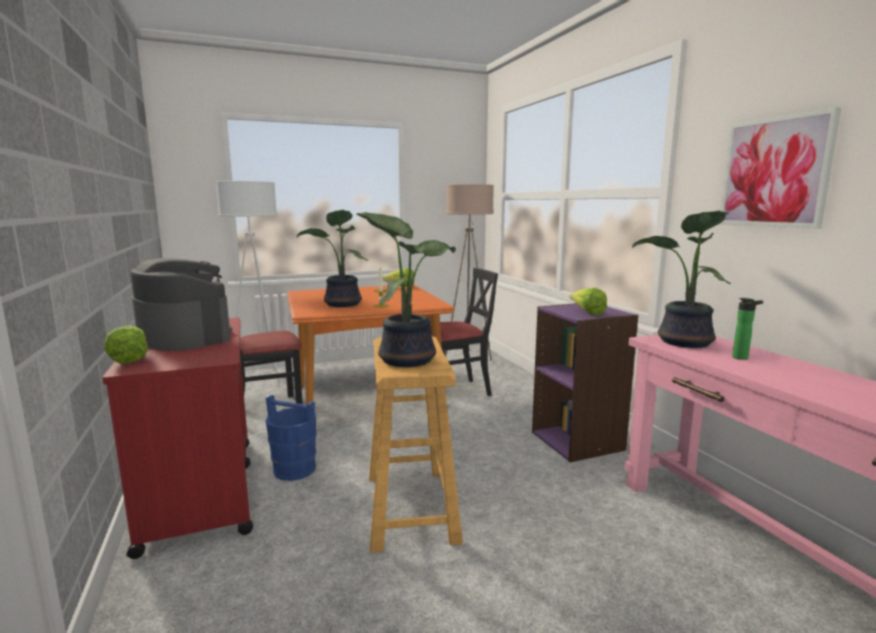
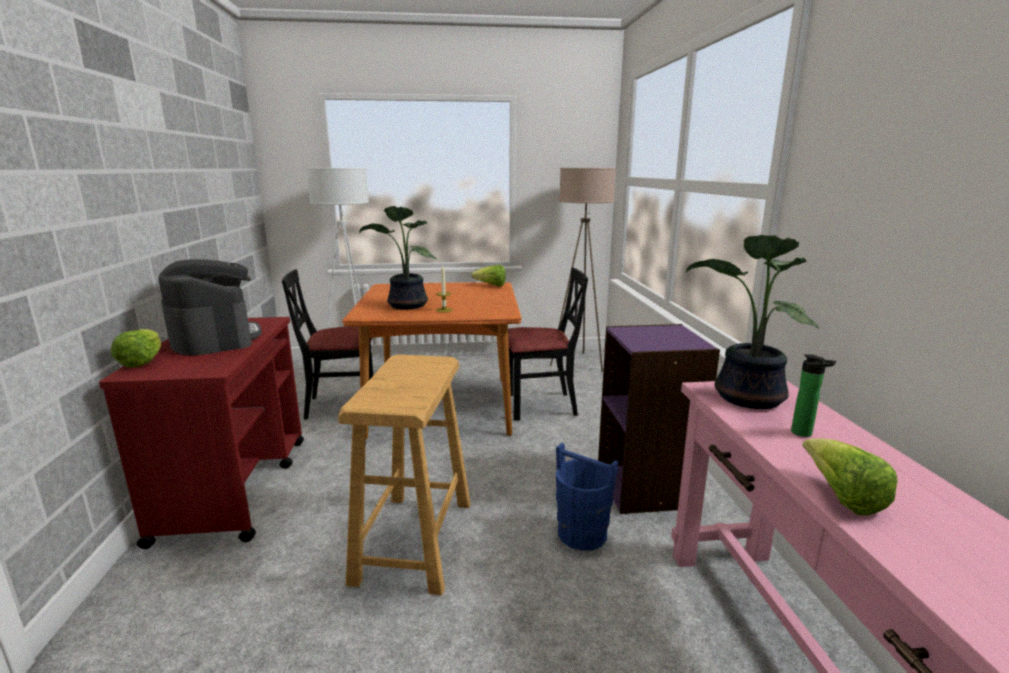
camera: 15 degrees right, 5 degrees up
blue bucket [265,395,317,481] -> blue bucket moved to [556,443,619,551]
potted plant [357,212,456,367] -> none
lettuce [570,288,607,315] -> lettuce moved to [803,438,898,516]
picture [719,107,841,229] -> none

